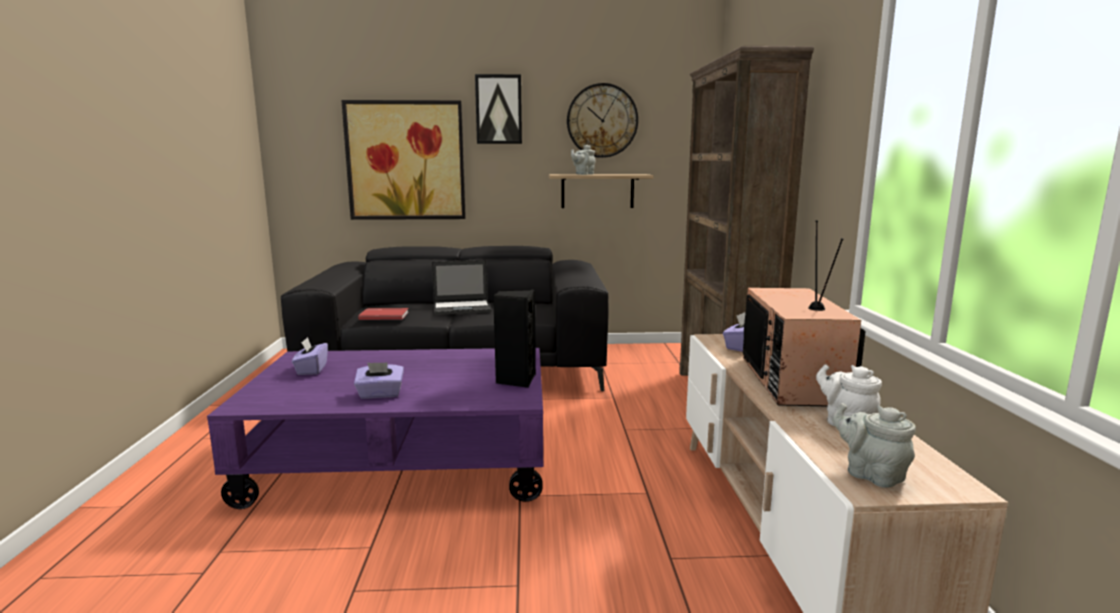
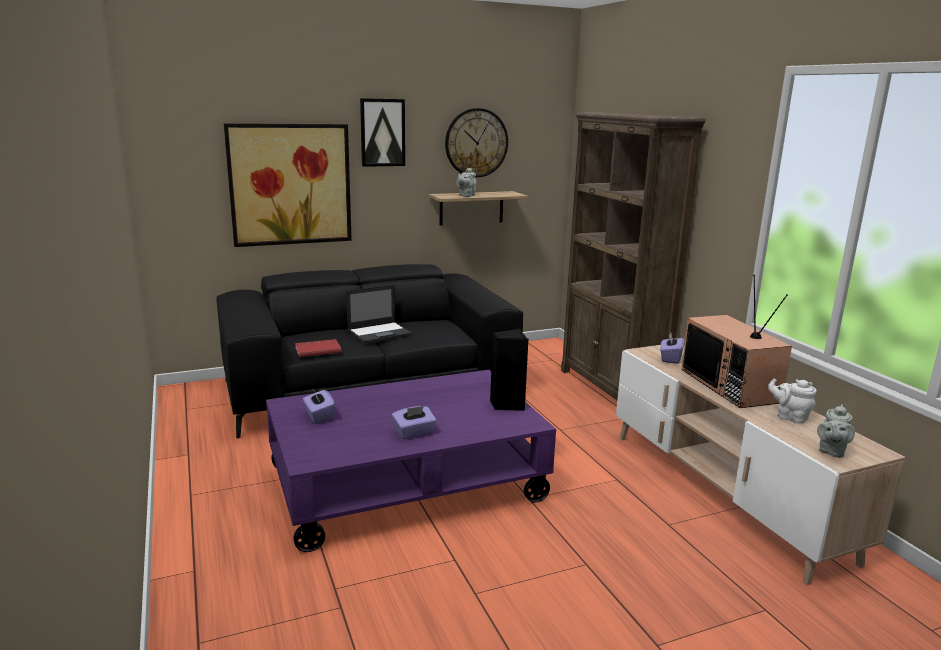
camera: 20 degrees left, 5 degrees up
grey teapot [832,403,916,488] -> grey teapot turned 90 degrees counterclockwise [817,405,855,458]

